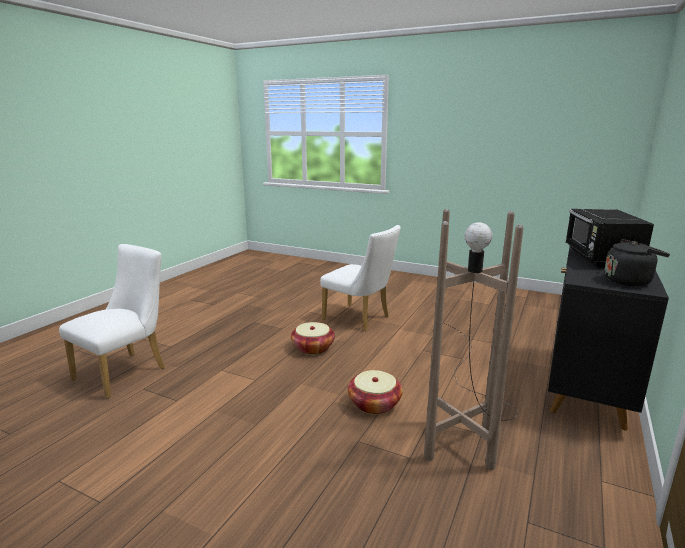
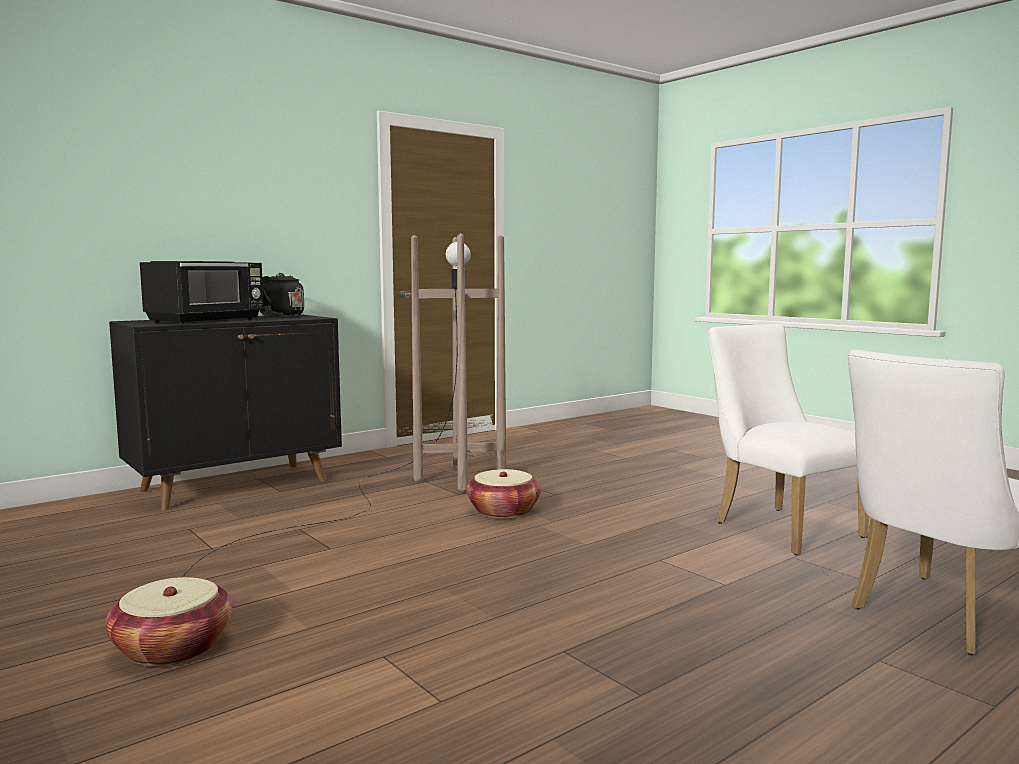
camera: 155 degrees left, 10 degrees down
basket [291,322,335,355] -> basket moved to [105,577,233,667]
white chair [320,225,401,331] -> white chair moved to [708,324,869,555]

